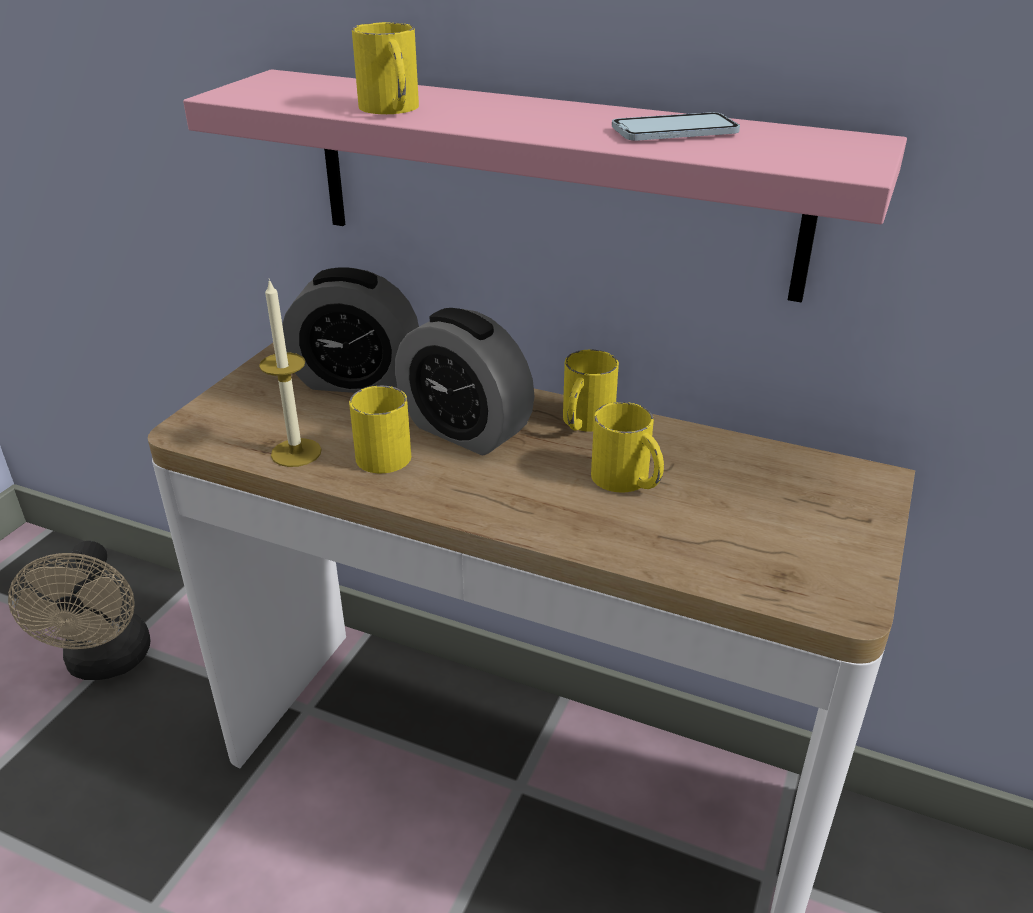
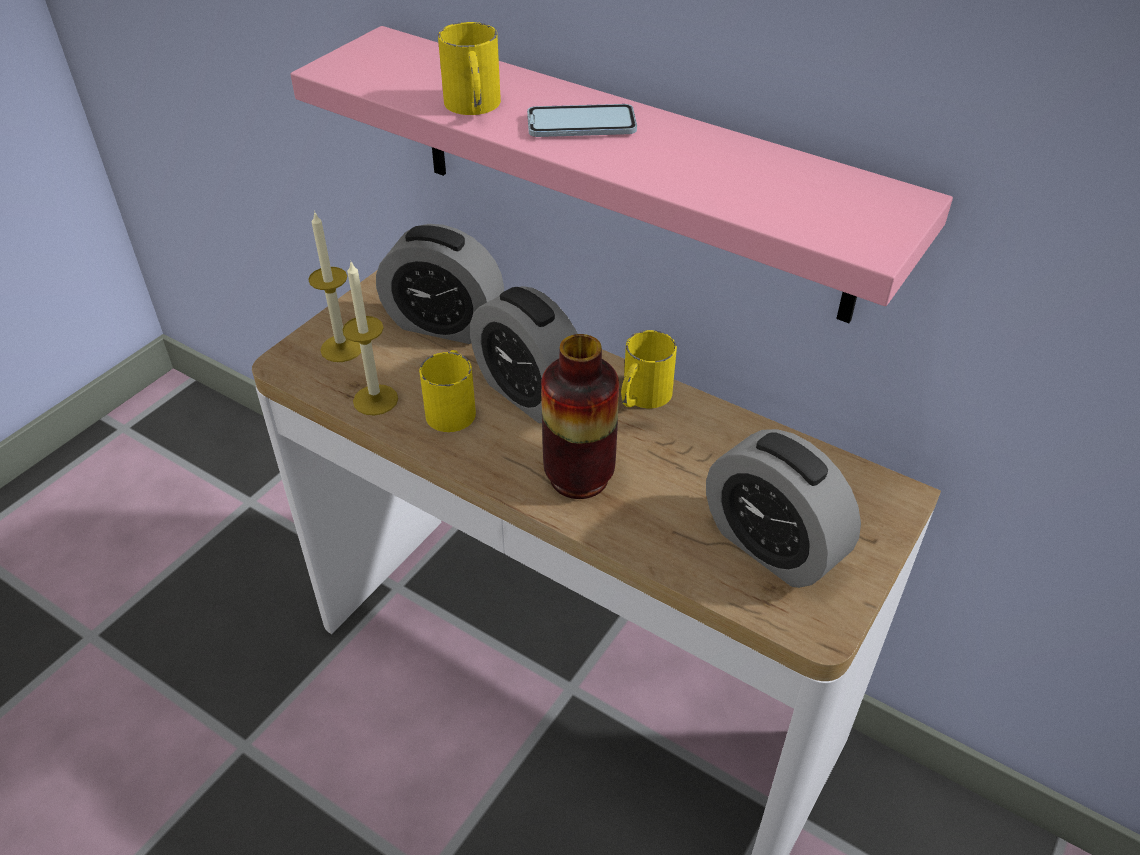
camera: 10 degrees right, 10 degrees up
beige fan [8,541,151,680] -> none
yellow mug [591,402,664,493] -> none
phone [612,112,740,141] -> phone moved to [527,104,637,137]
none -> candle [308,211,361,362]
none -> vase [541,334,619,499]
none -> alarm clock [706,429,861,588]

